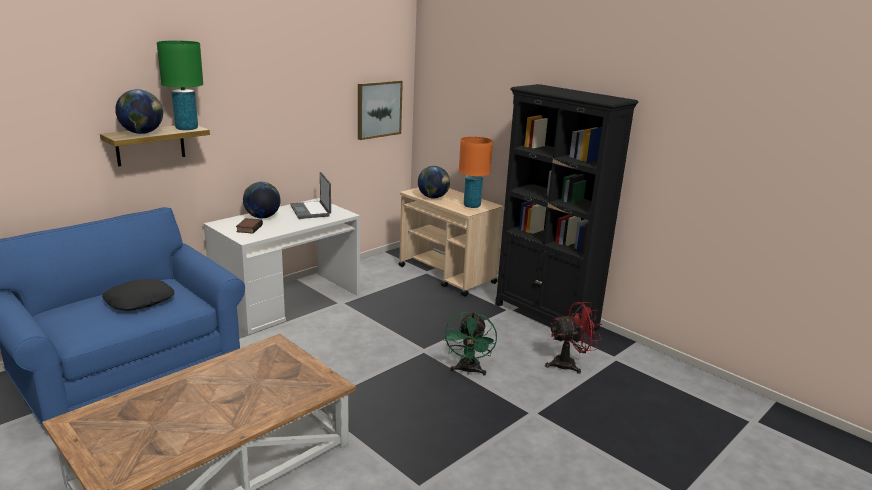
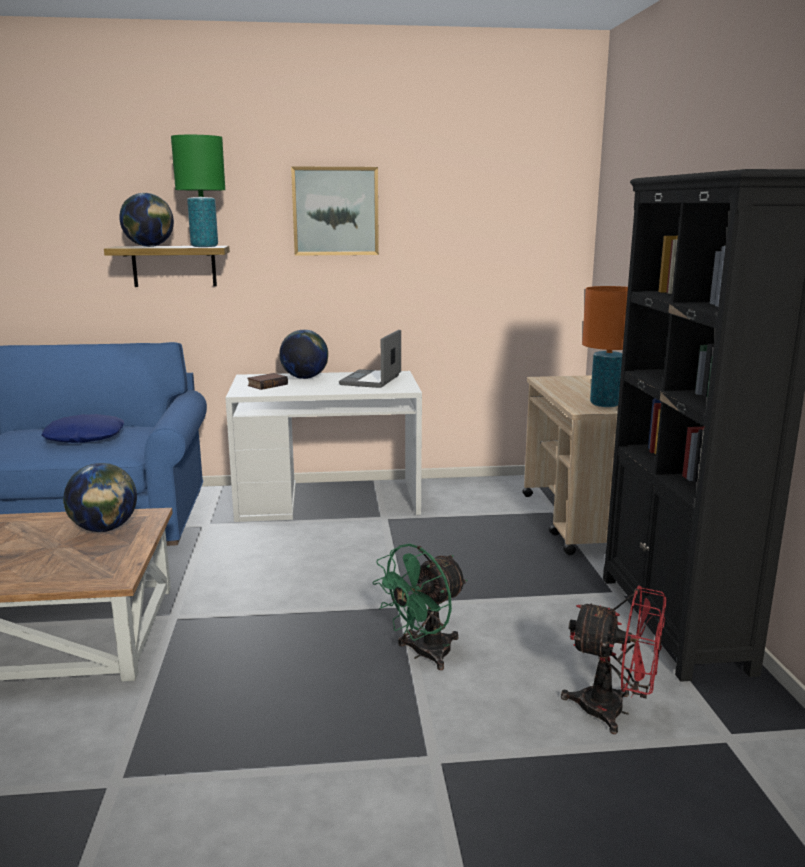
camera: 40 degrees right, 5 degrees down
black pillow [102,279,175,311] -> blue pillow [42,414,124,443]
picture [358,80,403,140] -> picture moved to [291,166,379,256]
globe [418,166,450,199] -> globe moved to [63,463,137,532]

